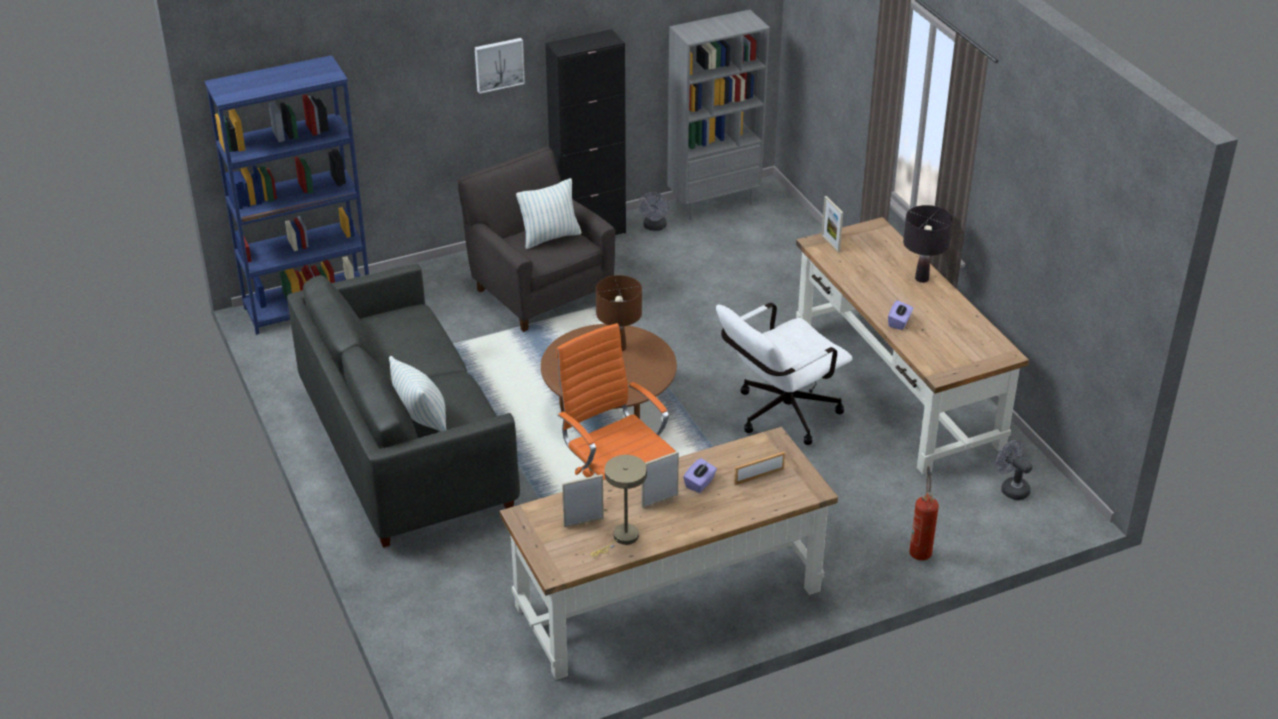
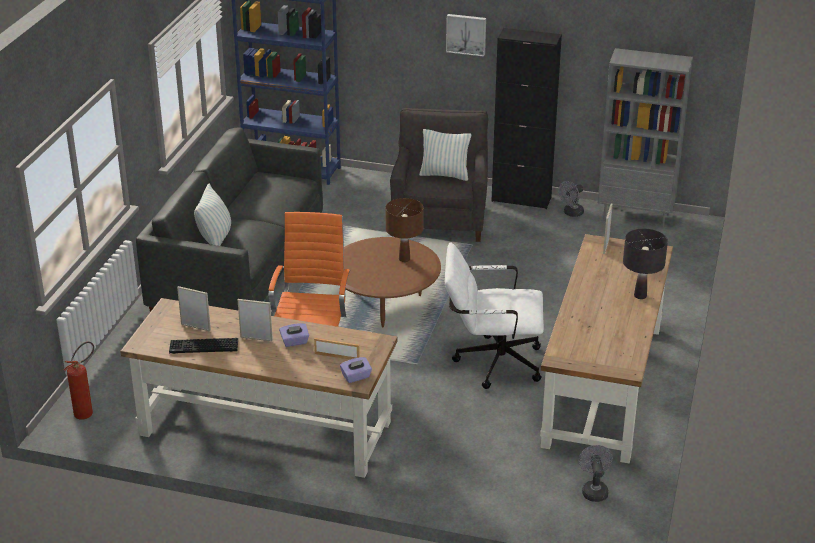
camera: 40 degrees right, 5 degrees down
beige table lamp [591,455,647,557] -> keyboard [169,338,238,354]
purple tissue box [888,300,913,330] -> purple tissue box moved to [340,357,372,383]
fire extinguisher [909,466,939,560] -> fire extinguisher moved to [64,341,94,420]

